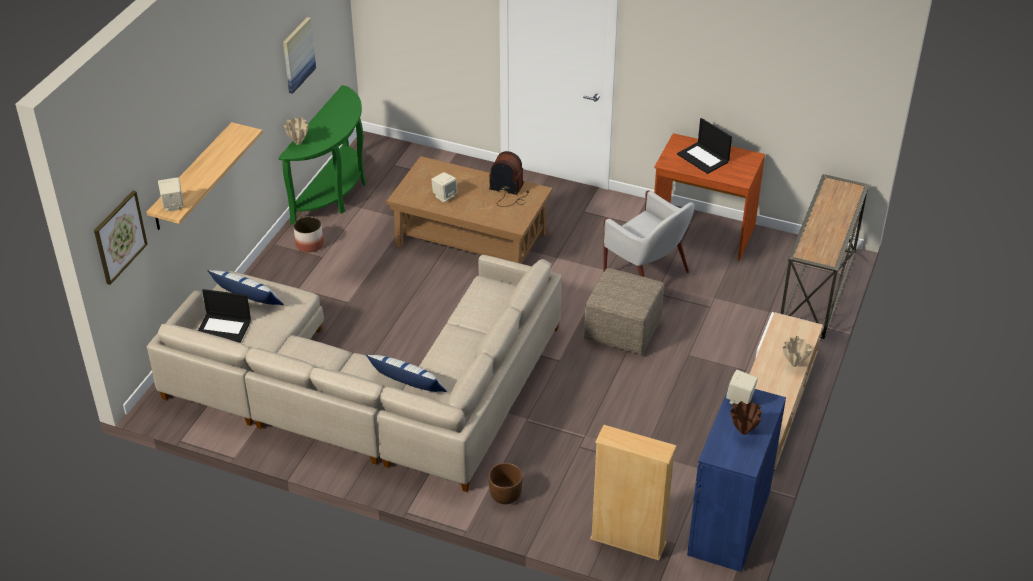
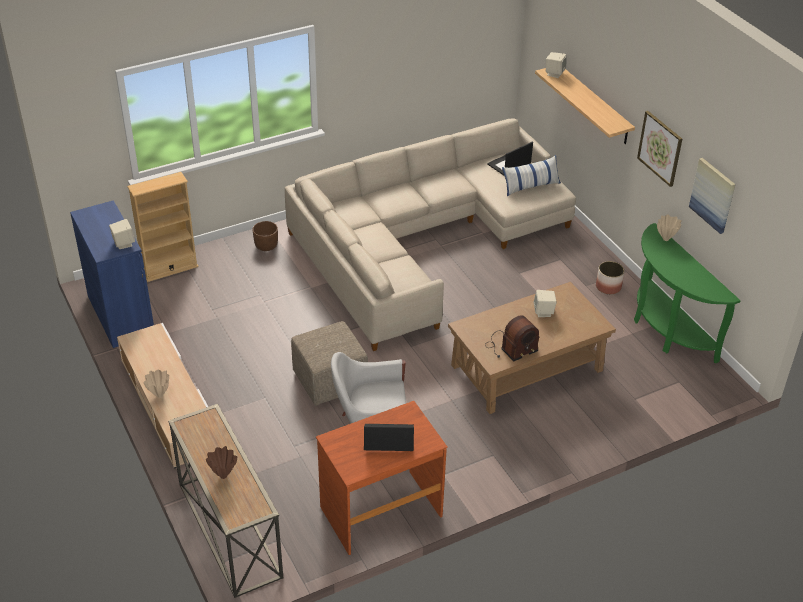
camera: 130 degrees right, 0 degrees up
picture [94,191,148,285] -> picture moved to [637,111,682,187]
pillow [366,355,447,392] -> none
brown vase [731,401,762,435] -> brown vase moved to [206,446,237,479]

